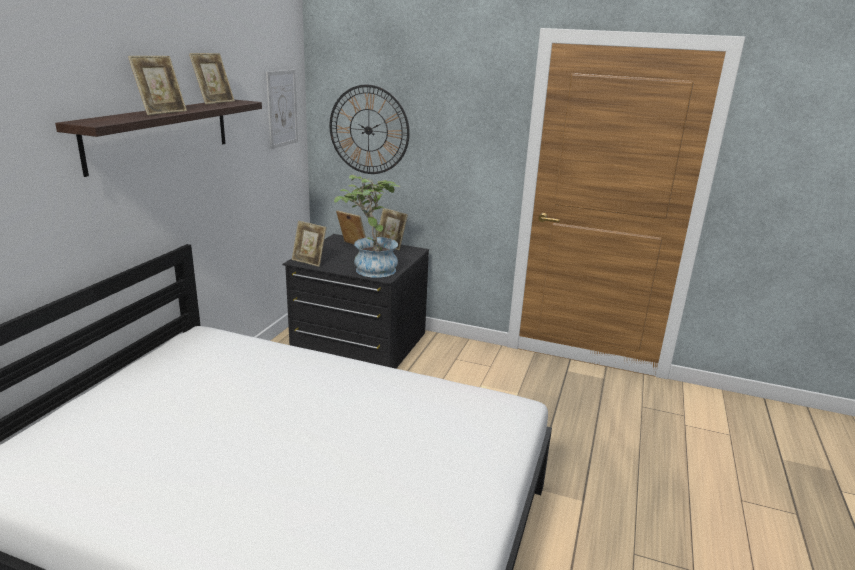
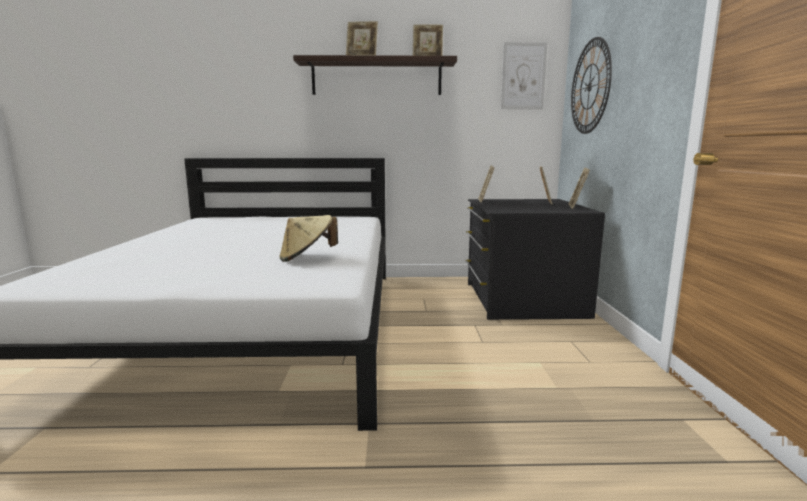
camera: 70 degrees right, 10 degrees down
potted plant [334,175,400,278] -> none
none -> beige hat [280,215,338,262]

